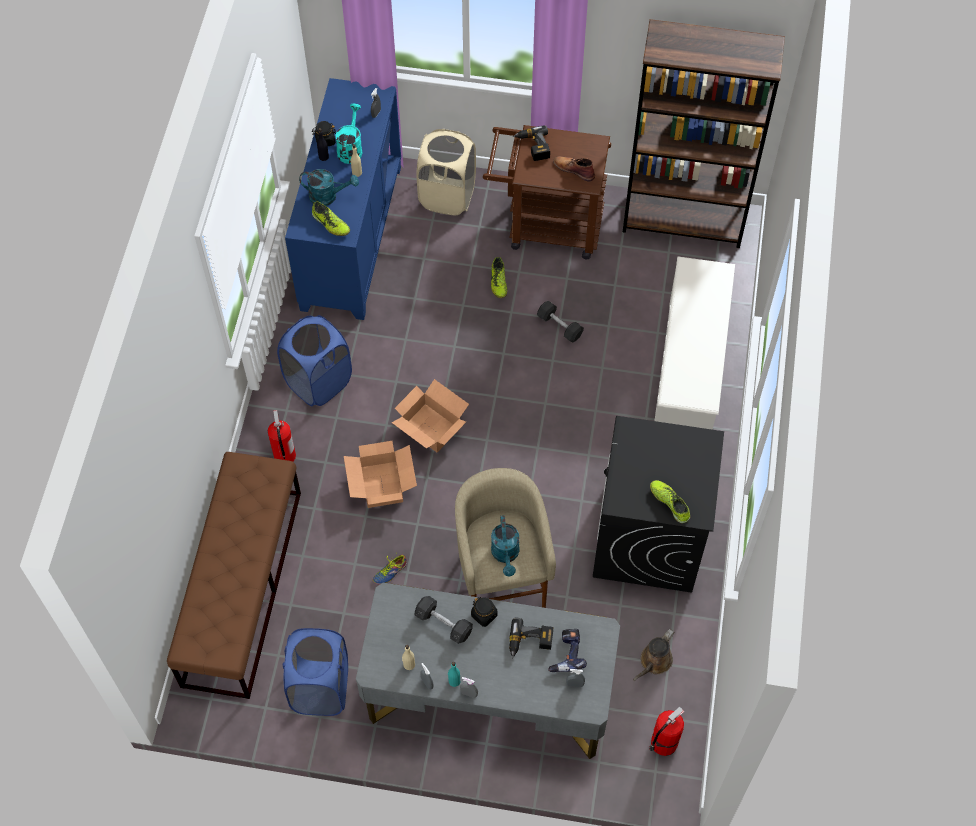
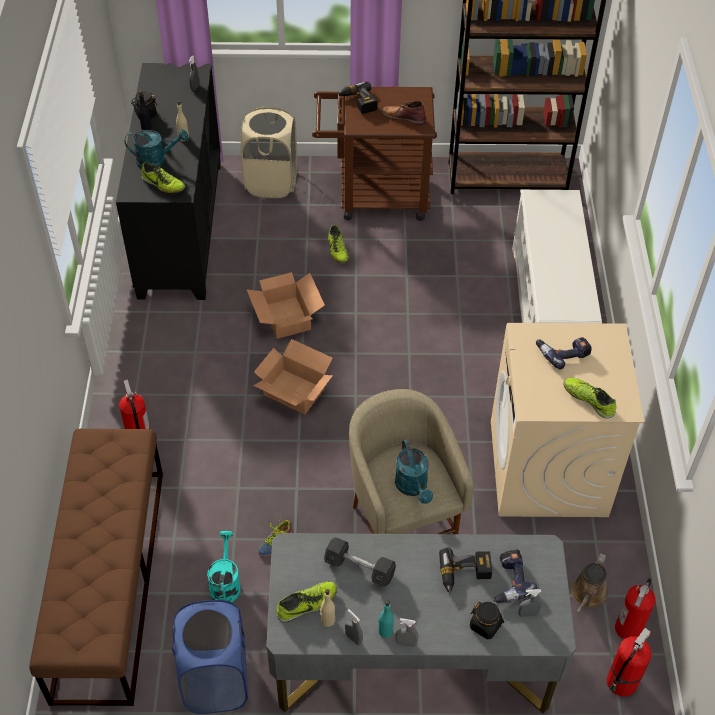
camera: 10 degrees left, 10 degrees down
blue laundry basket [277,315,352,406] -> none
blue cabinet [285,78,401,320] -> black cabinet [116,63,221,300]
turquoise watering can [335,104,362,164] -> turquoise watering can moved to [207,531,241,602]
cardboard box [344,441,417,508] -> cardboard box moved to [246,272,325,339]
black jar [471,597,497,627] -> black jar moved to [470,602,504,639]
grey dumbbell [537,301,584,342] -> none
black washing machine [593,416,724,593] -> beige washing machine [491,323,644,517]
none -> shoe [277,581,337,622]
none -> power drill [536,337,592,370]
none -> fire extinguisher [615,578,656,639]

